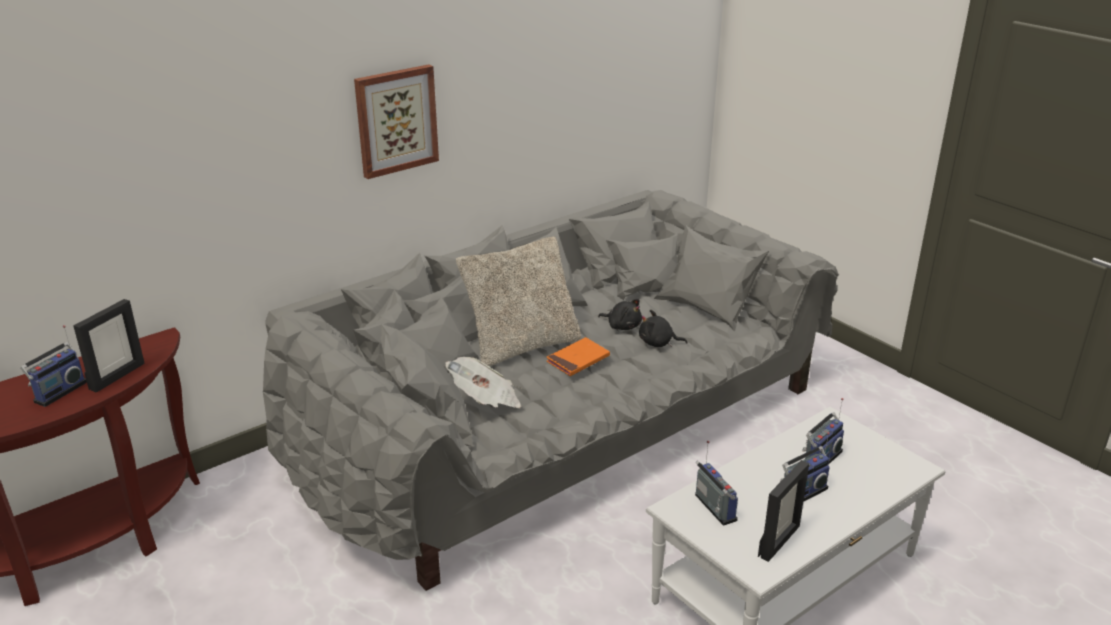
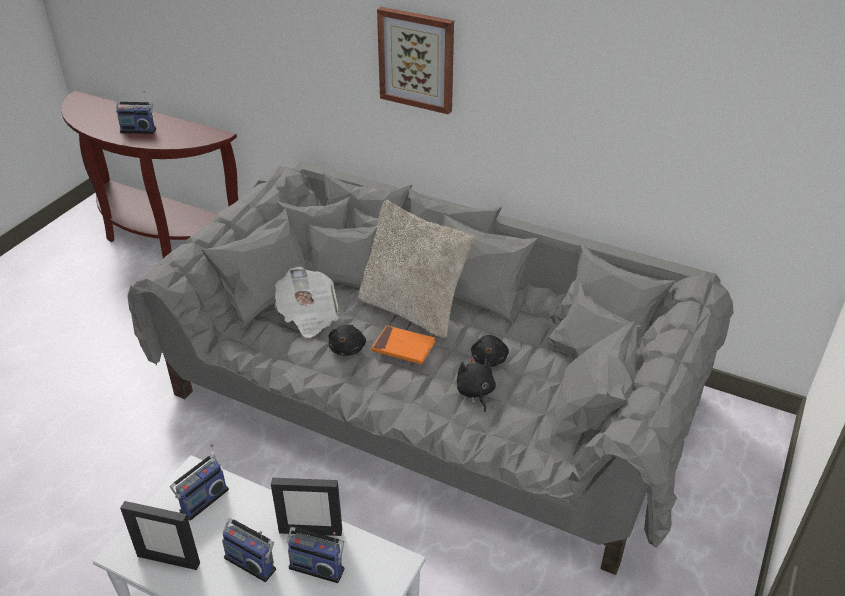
camera: 65 degrees right, 10 degrees up
picture frame [73,299,145,393] -> picture frame moved to [271,478,342,536]
none -> black plush toy [328,324,366,356]

